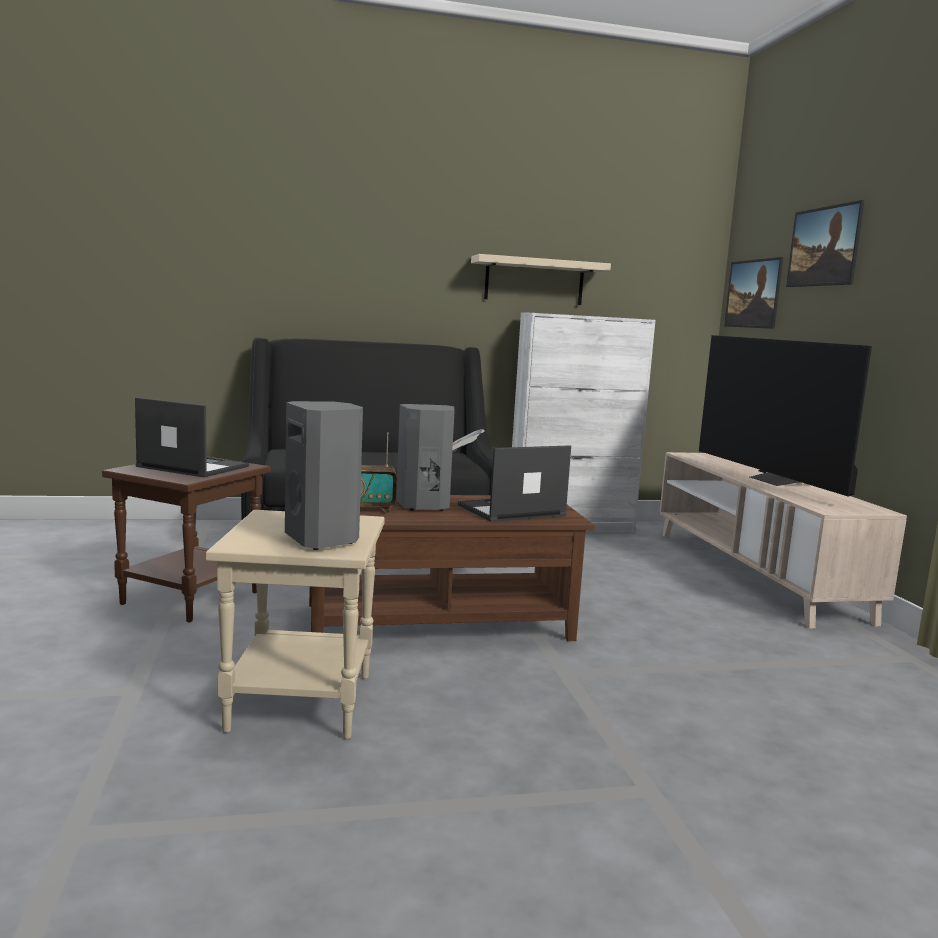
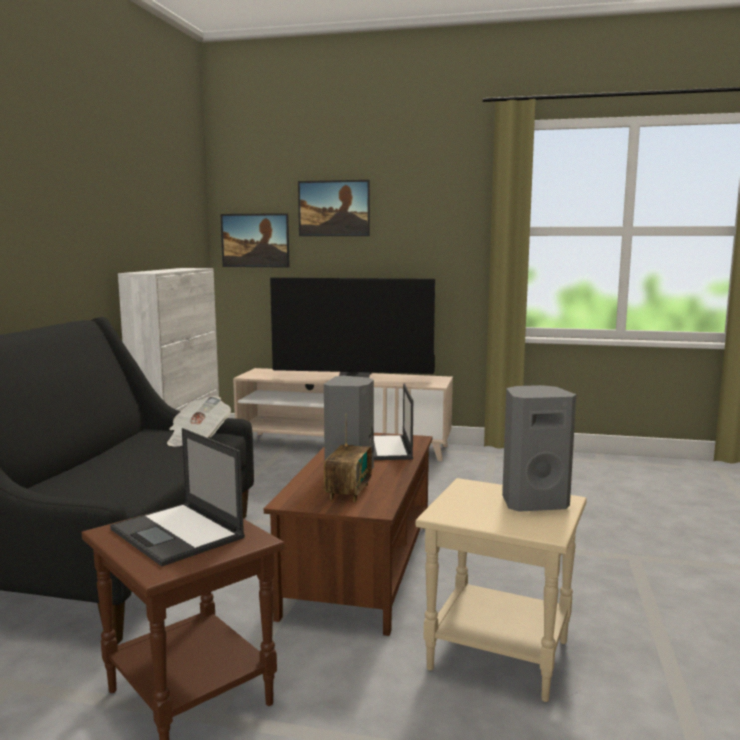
camera: 65 degrees left, 0 degrees up
laptop [135,397,249,477] -> laptop turned 90 degrees counterclockwise [110,428,245,567]
beige shelf [471,254,611,305] -> none

